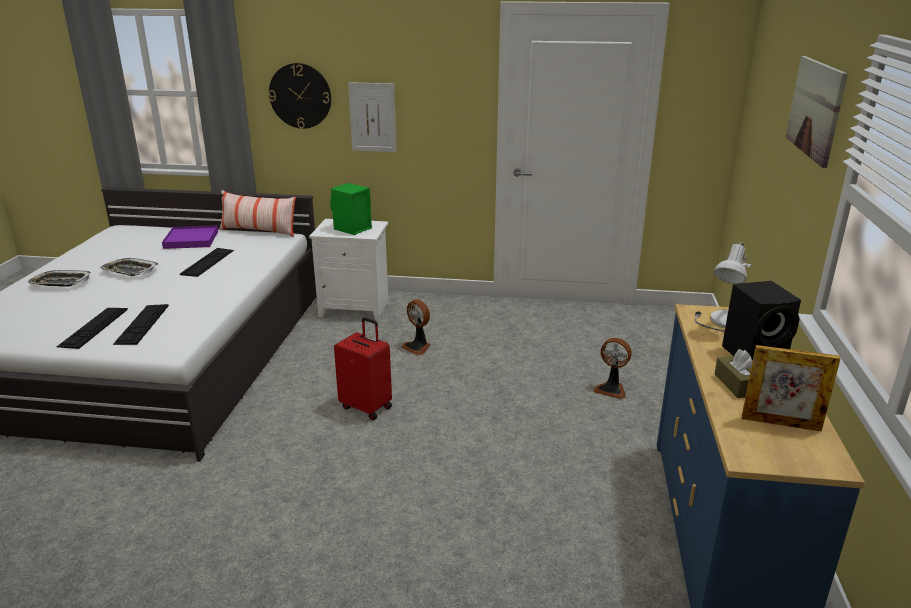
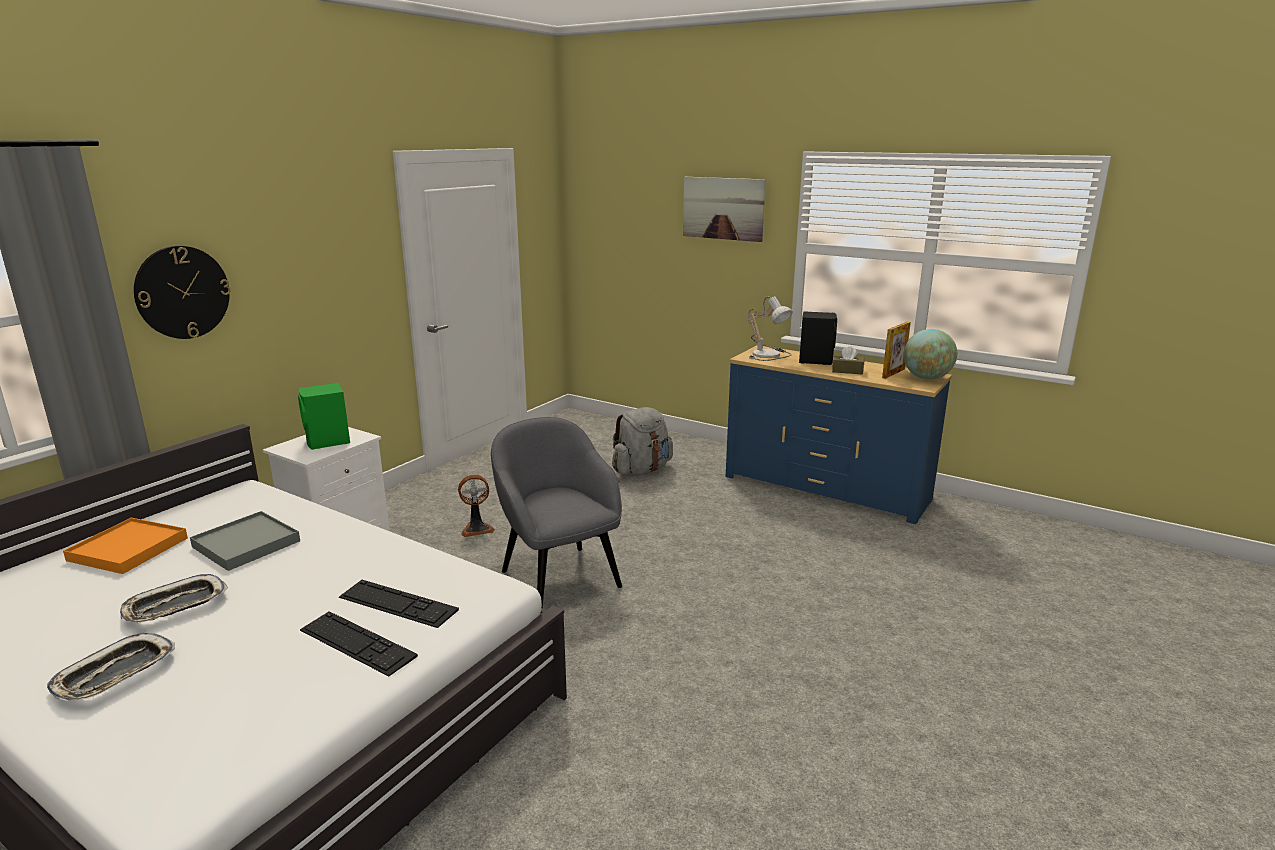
camera: 65 degrees left, 5 degrees down
purple tray [162,225,218,249] -> orange tray [63,518,188,574]
keyboard [180,248,234,277] -> grey tray [190,511,300,571]
pillow [219,190,296,237] -> none
red suitcase [334,317,392,420] -> grey armchair [491,417,622,608]
picture [348,82,397,152] -> none
fan [593,338,632,399] -> grey backpack [612,407,673,475]
none -> globe [904,329,957,380]

